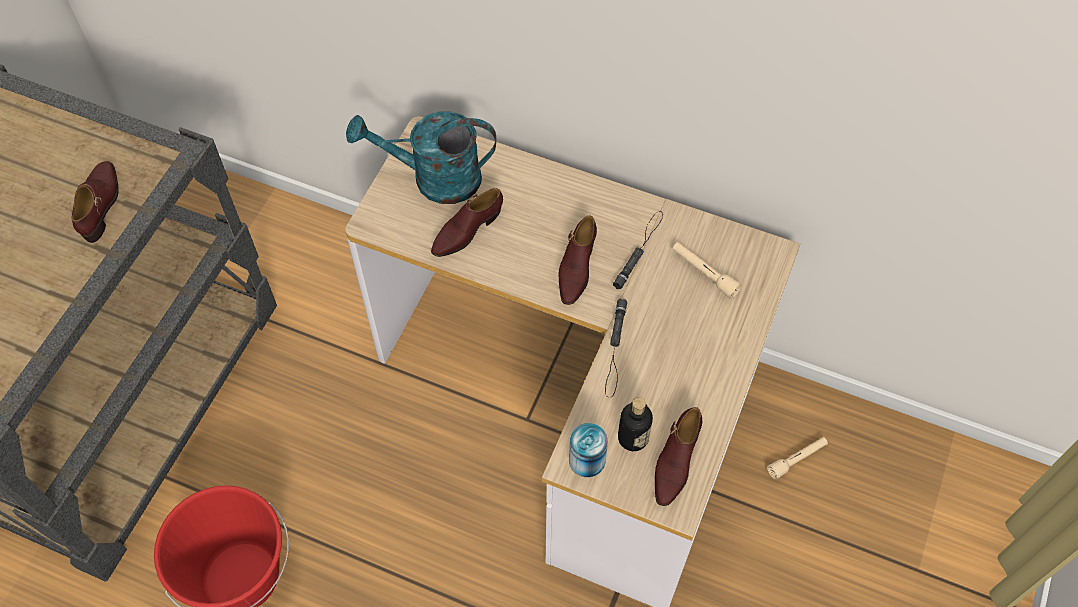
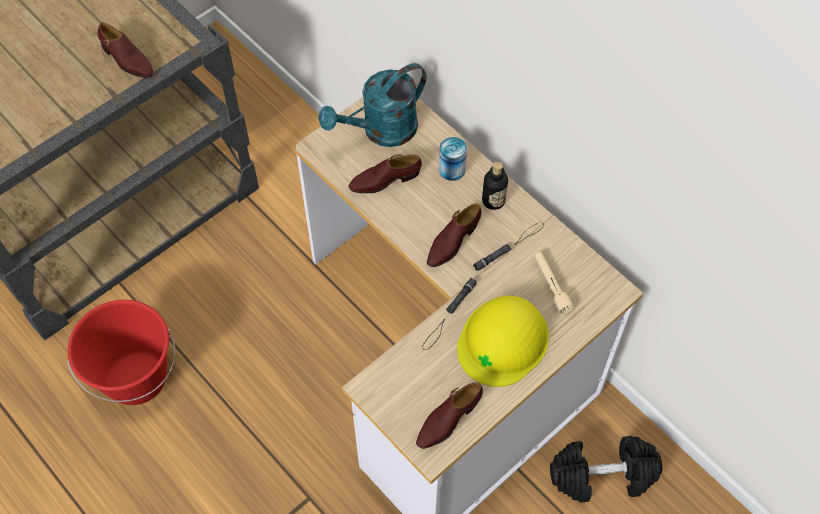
camera: 25 degrees right, 0 degrees up
brown shoe [72,161,119,243] -> brown shoe turned 105 degrees clockwise [98,22,153,78]
turquoise watering can [346,111,496,204] -> turquoise watering can turned 60 degrees counterclockwise [319,63,427,147]
can [569,423,608,477] -> can moved to [439,137,467,181]
bottle [618,397,653,451] -> bottle moved to [482,162,508,210]
beige flashlight [767,437,828,480] -> black dumbbell [550,436,662,503]
none -> yellow hard hat [457,296,549,387]

